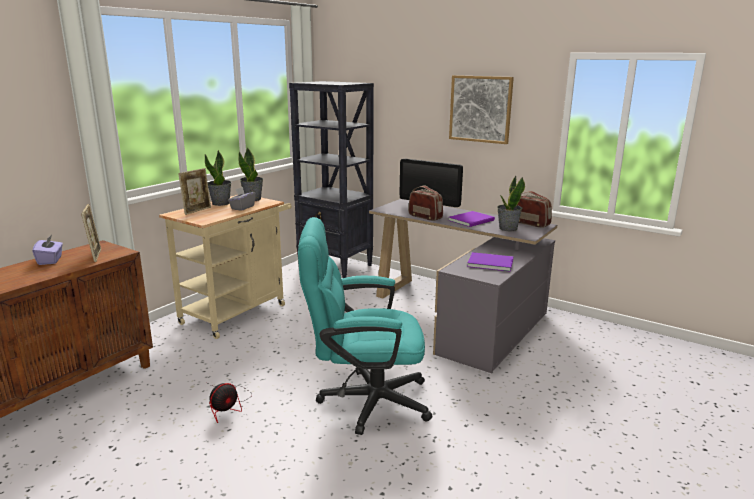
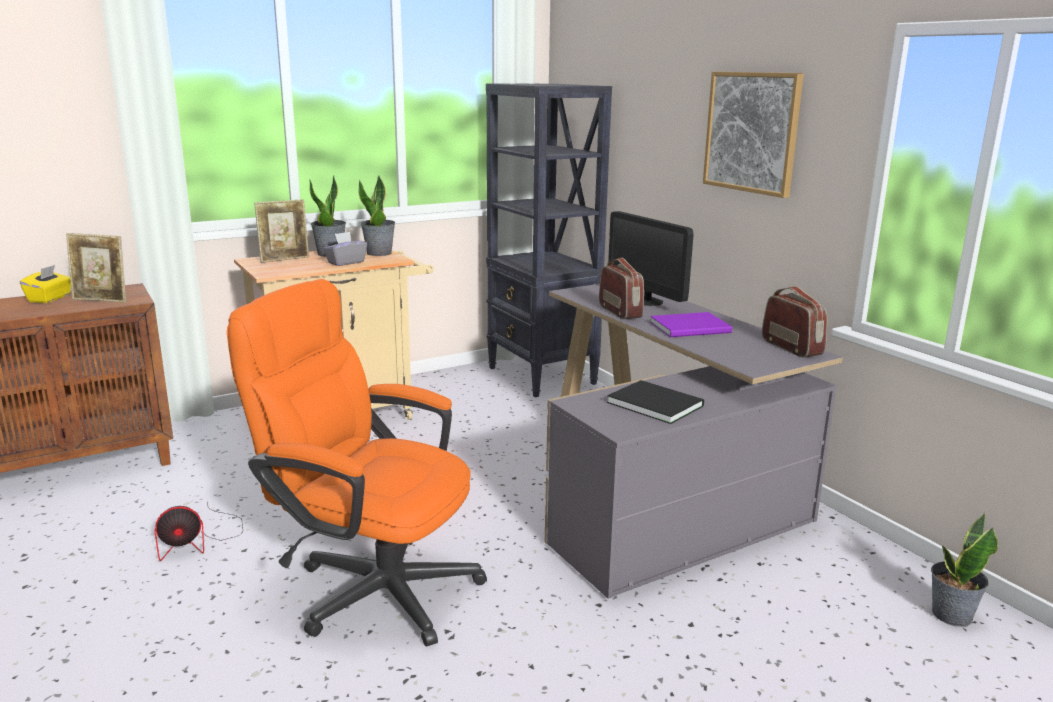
camera: 25 degrees right, 0 degrees up
purple tissue box [32,235,63,265] -> yellow tissue box [20,265,71,303]
picture frame [81,204,101,262] -> picture frame turned 90 degrees clockwise [66,233,126,303]
turquoise office chair [298,217,432,435] -> orange office chair [227,279,487,646]
purple book [467,252,513,272] -> black book [607,380,704,424]
potted plant [497,176,525,231] -> potted plant moved to [931,513,998,627]

